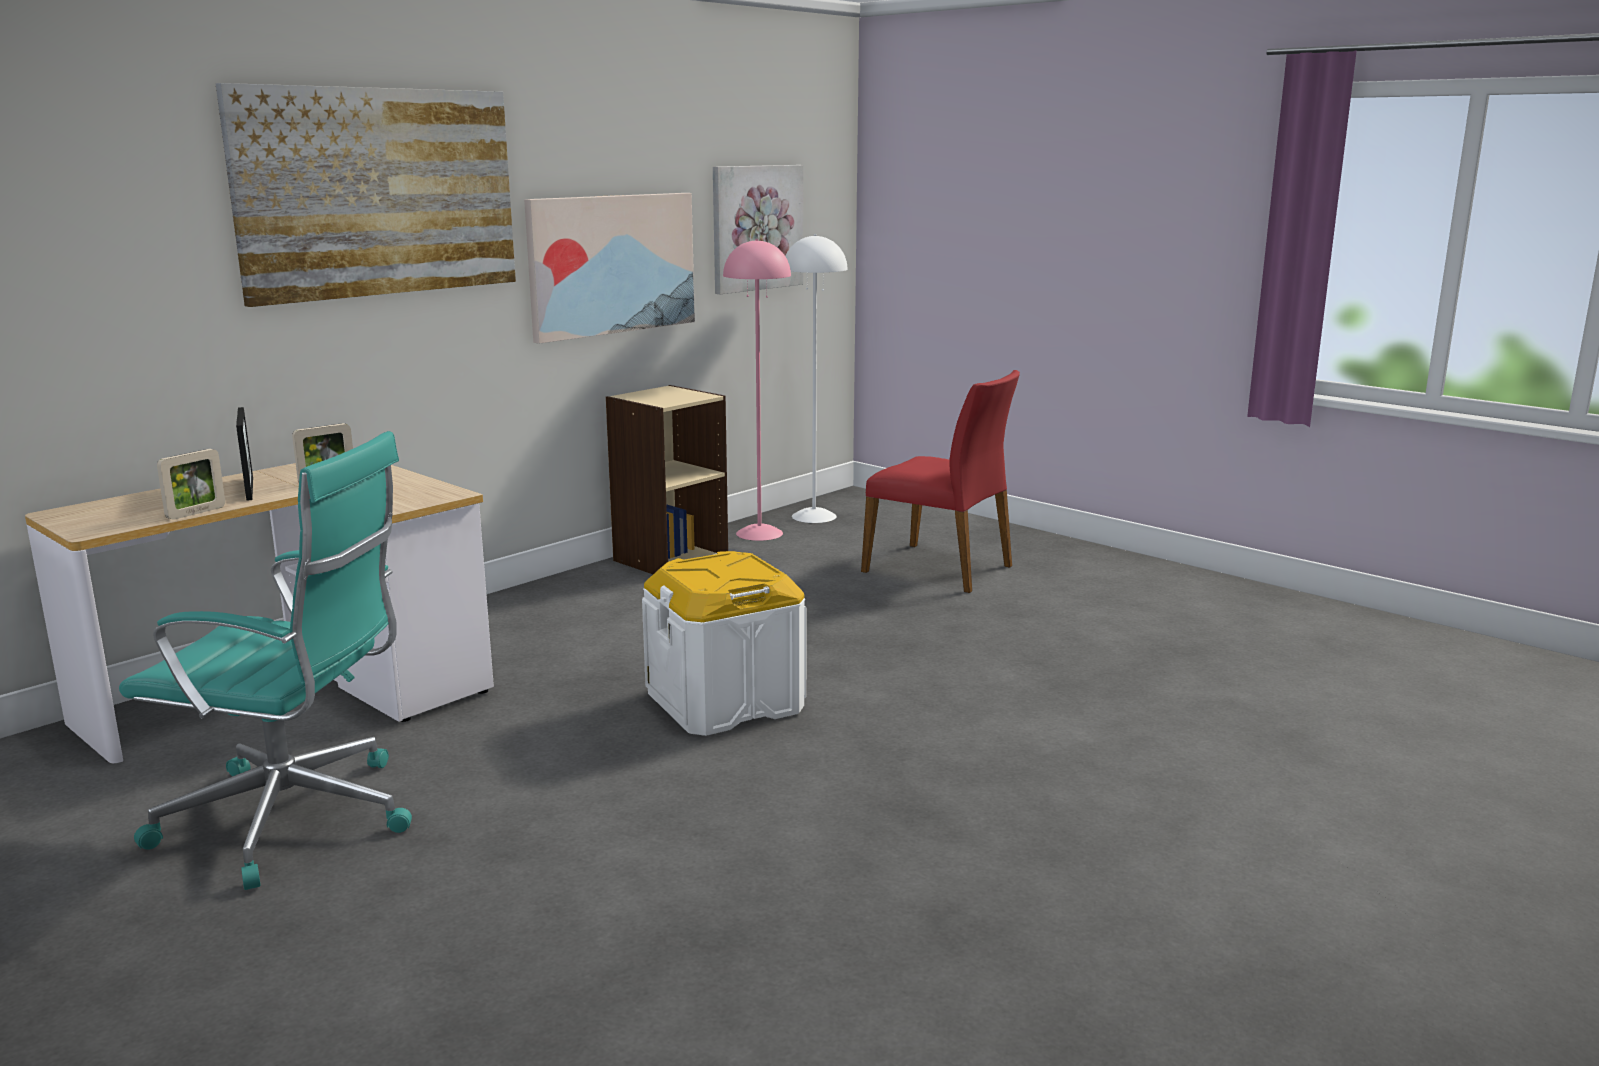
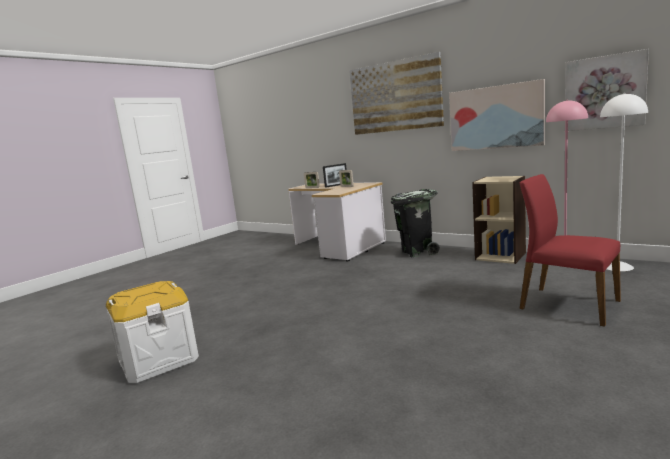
camera: 85 degrees right, 5 degrees down
turquoise office chair [119,431,412,890] -> none
white storage box [642,551,806,736] -> white storage box moved to [106,281,199,383]
red chair [861,370,1020,593] -> red chair turned 105 degrees clockwise [519,174,621,327]
none -> black trash can [391,189,440,257]

